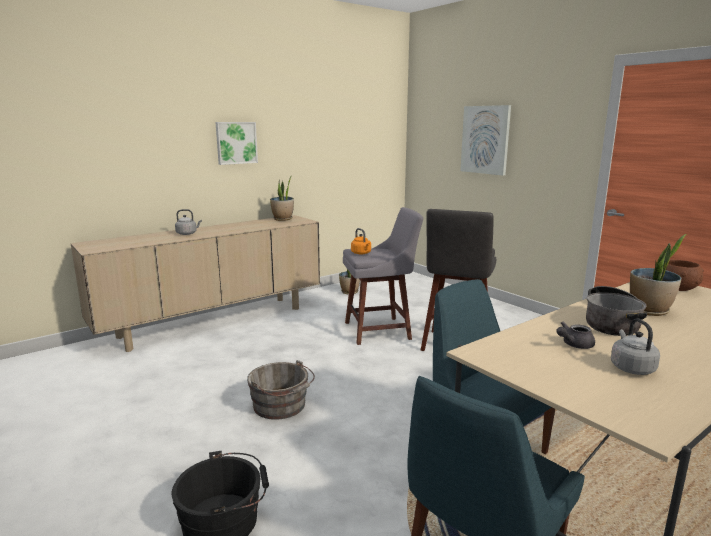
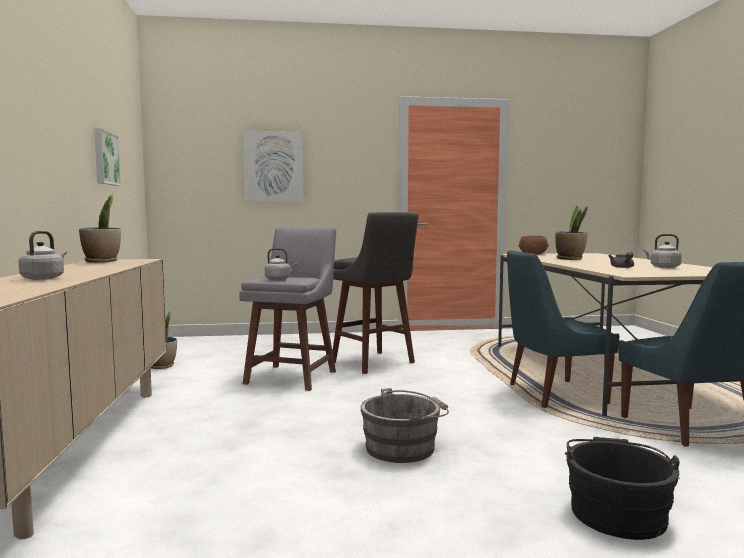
camera: 60 degrees left, 10 degrees down
picture [215,122,258,165] -> picture moved to [94,128,121,186]
orange kettle [351,228,371,254] -> grey kettle [265,248,298,280]
cooking pot [586,286,647,336] -> none

